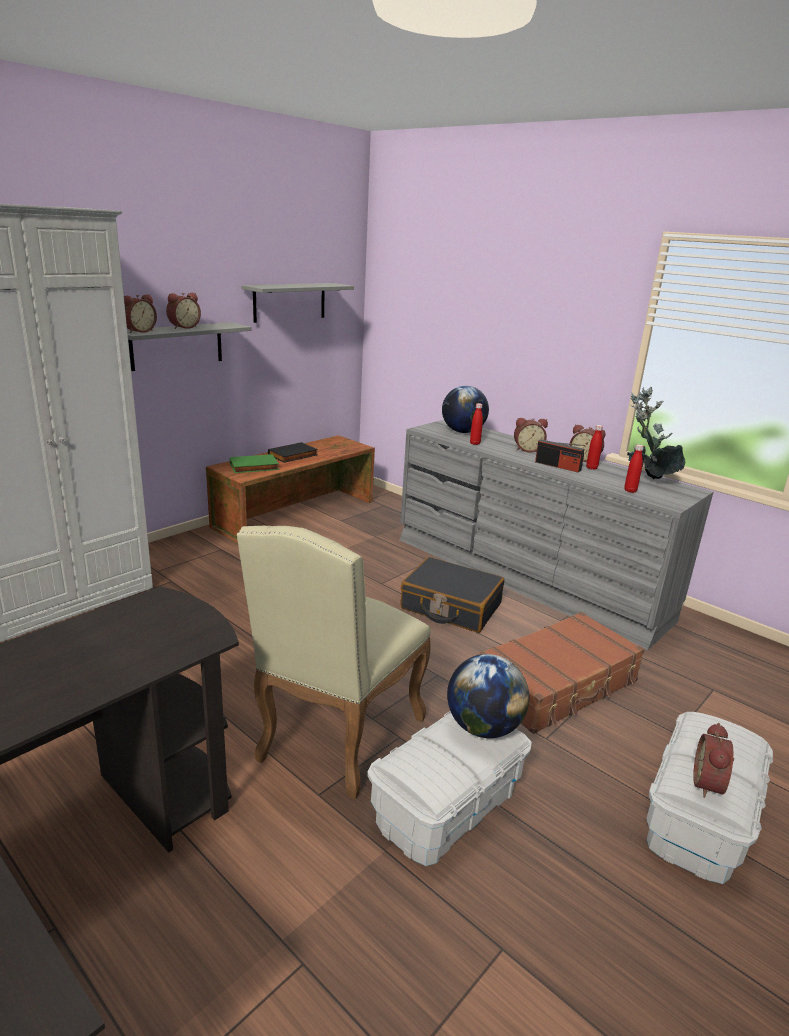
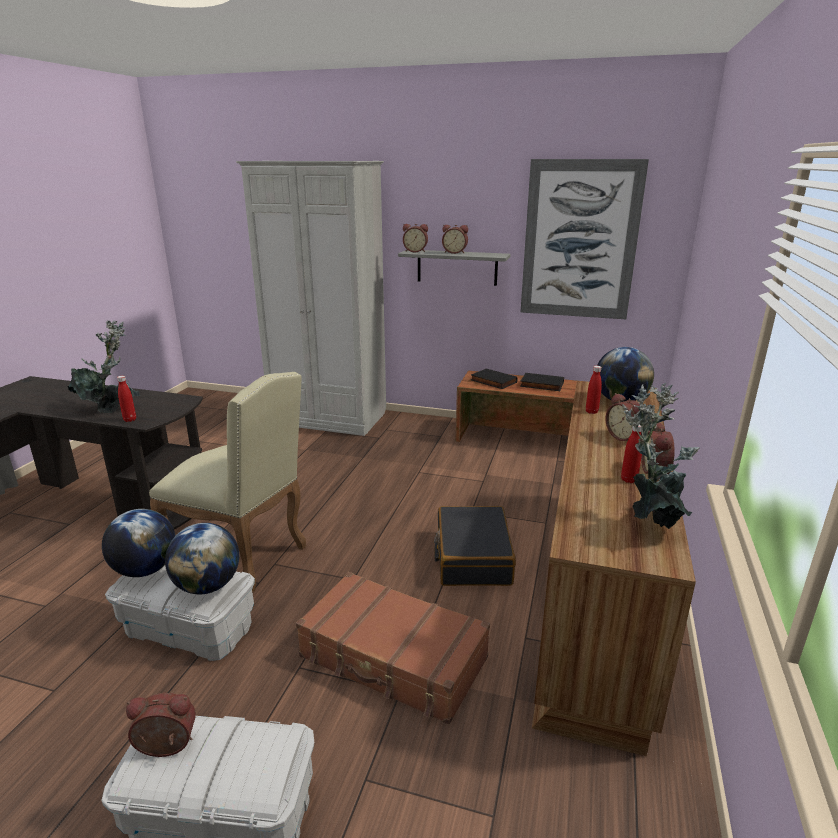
camera: 65 degrees right, 0 degrees up
green book [230,454,279,473] -> black book [471,369,517,389]
beige chair [237,526,431,799] -> beige chair turned 150 degrees counterclockwise [149,372,306,593]
grey shelf [241,283,354,323] -> picture [520,159,649,319]
grey dresser [400,420,713,651] -> brown dresser [532,381,696,756]
radio [535,439,585,473] -> none
red bottle [624,444,644,493] -> red bottle moved to [117,376,136,422]
none -> potted plant [67,320,140,413]
none -> globe [102,509,175,577]

